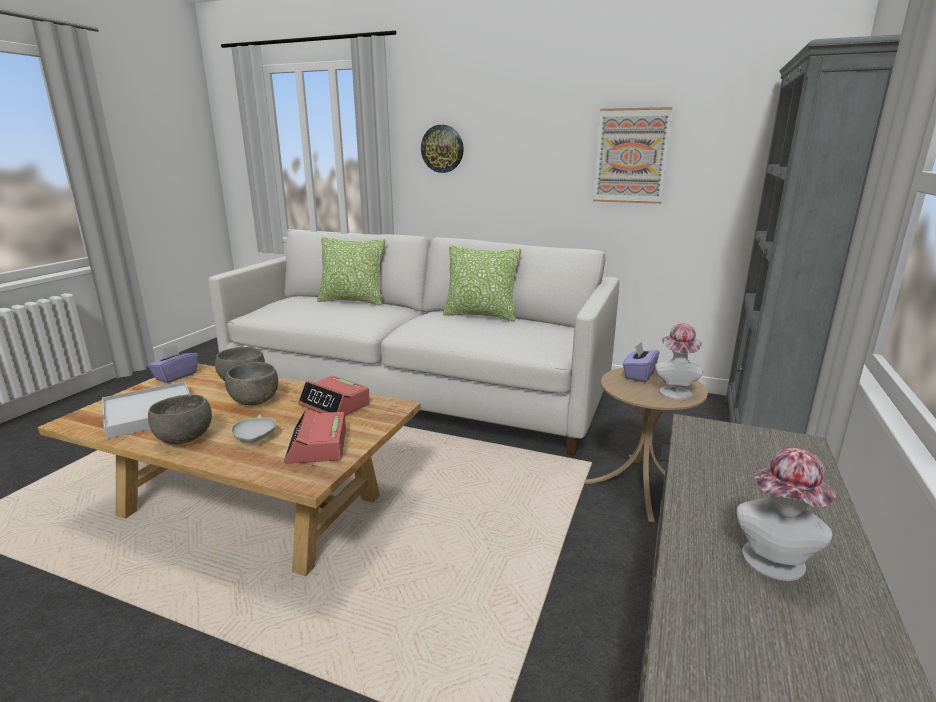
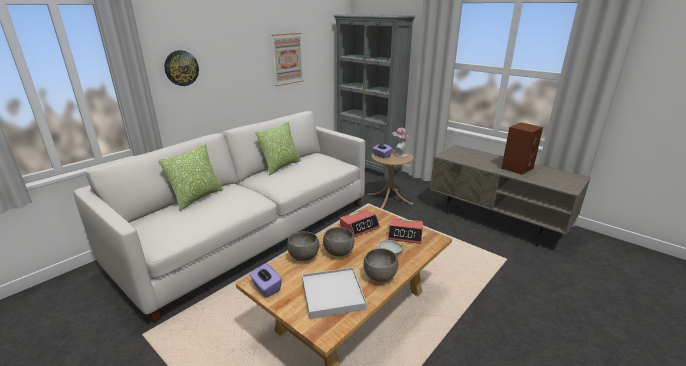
camera: 70 degrees left, 5 degrees up
hat [737,448,836,581] -> brown speaker [501,122,543,175]

